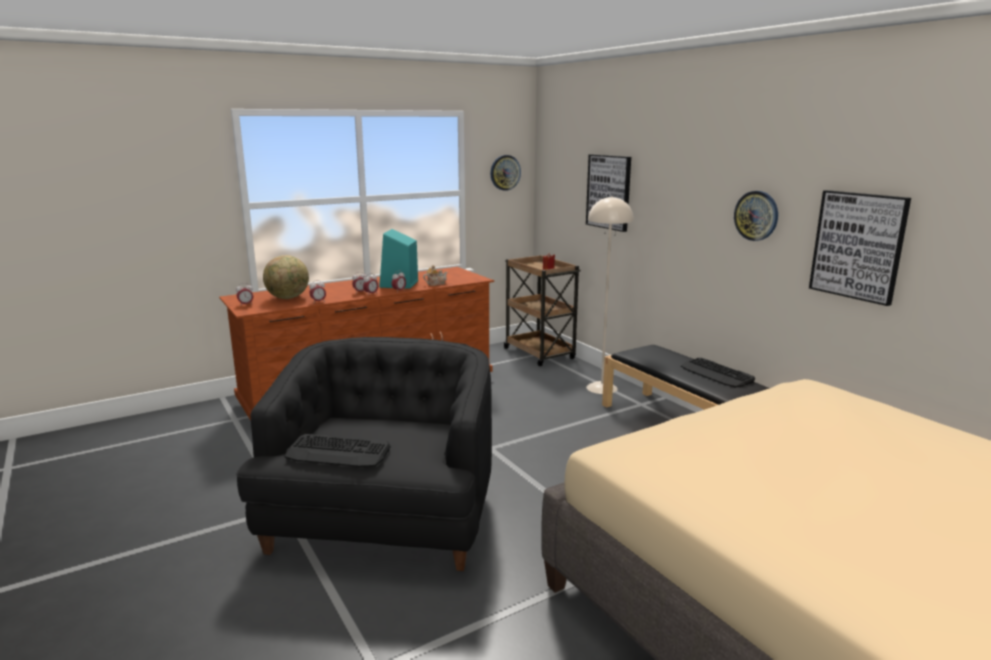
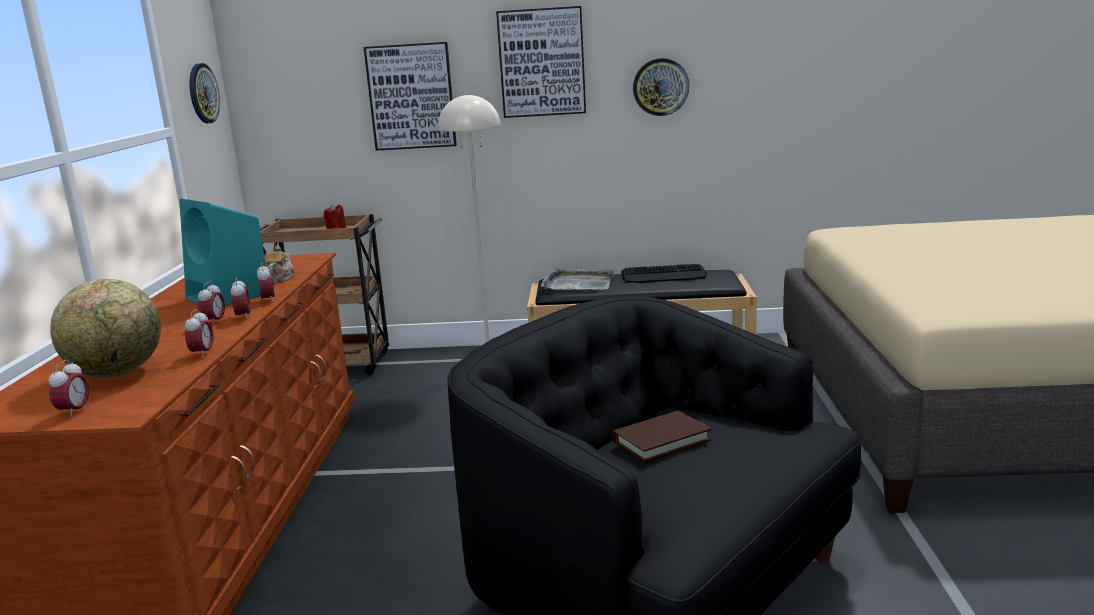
camera: 55 degrees left, 0 degrees up
keyboard [285,434,390,467] -> none
picture [809,190,911,306] -> picture moved to [496,6,586,118]
none -> grey tray [541,268,615,290]
none -> brown book [612,411,711,463]

